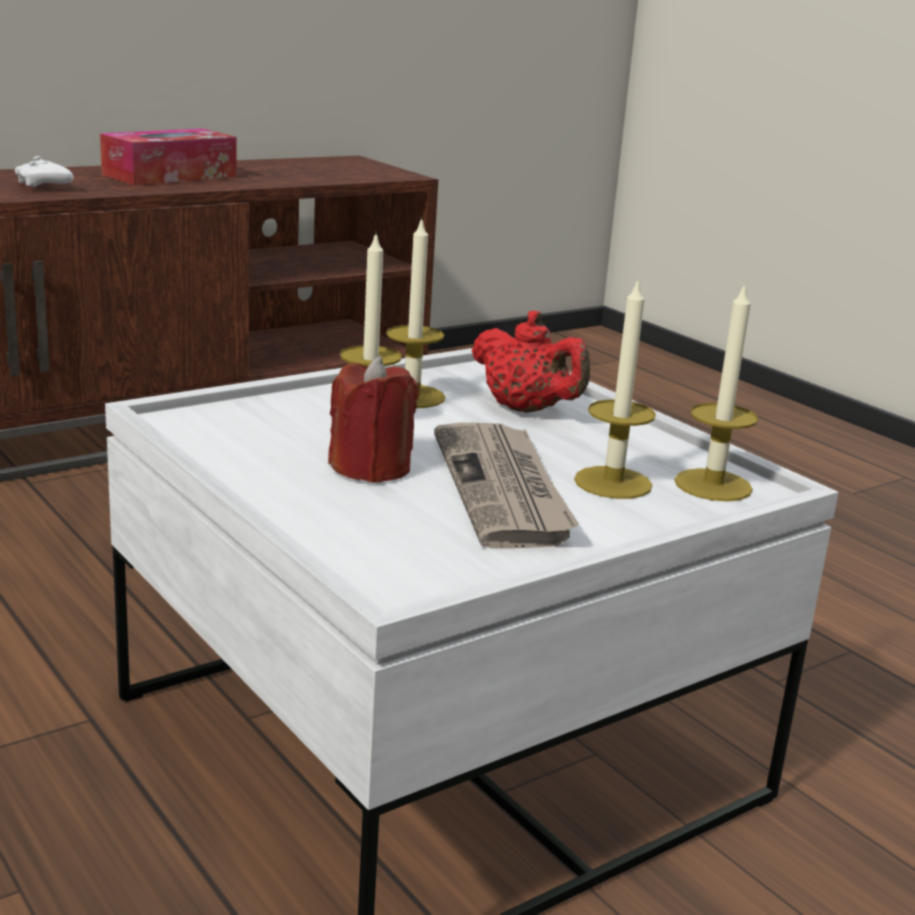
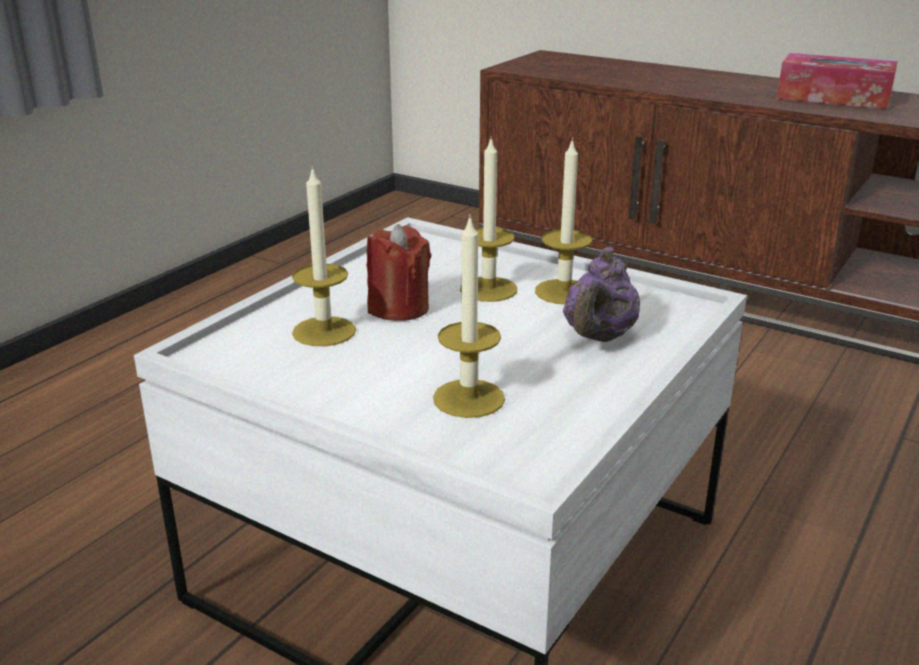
camera: 70 degrees right, 5 degrees up
white game controller [15,156,74,187] -> none
newspaper [434,423,579,548] -> none
red teapot [472,311,590,413] -> purple teapot [563,247,640,342]
candle [674,282,758,501] -> candle moved to [292,166,356,346]

